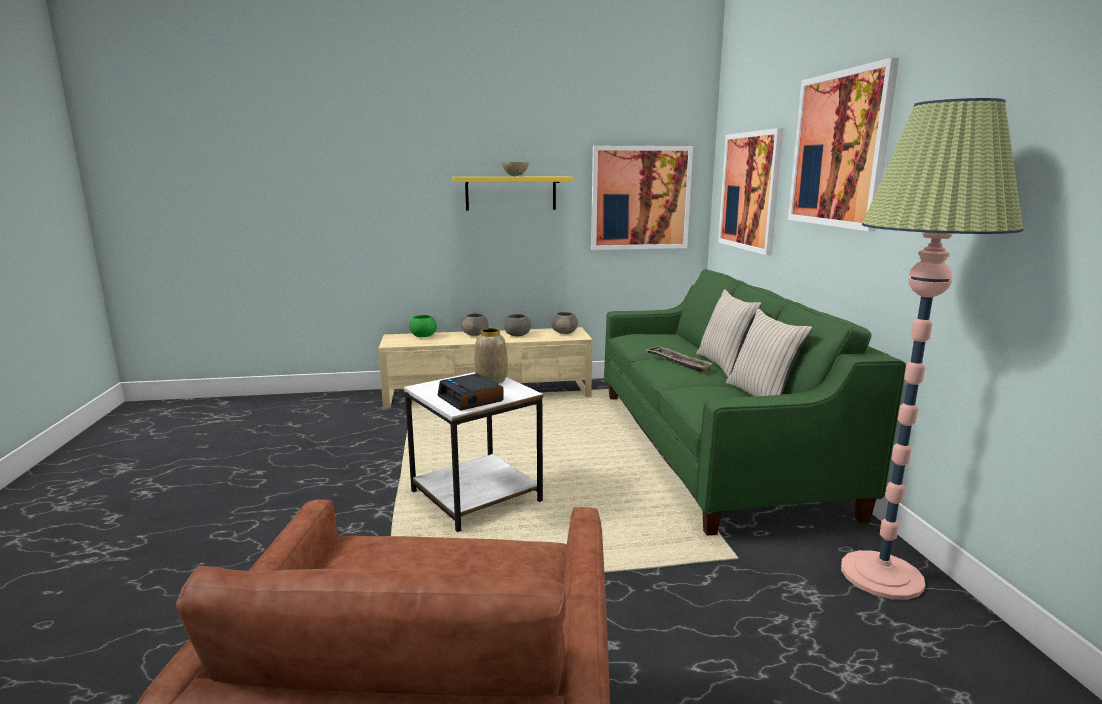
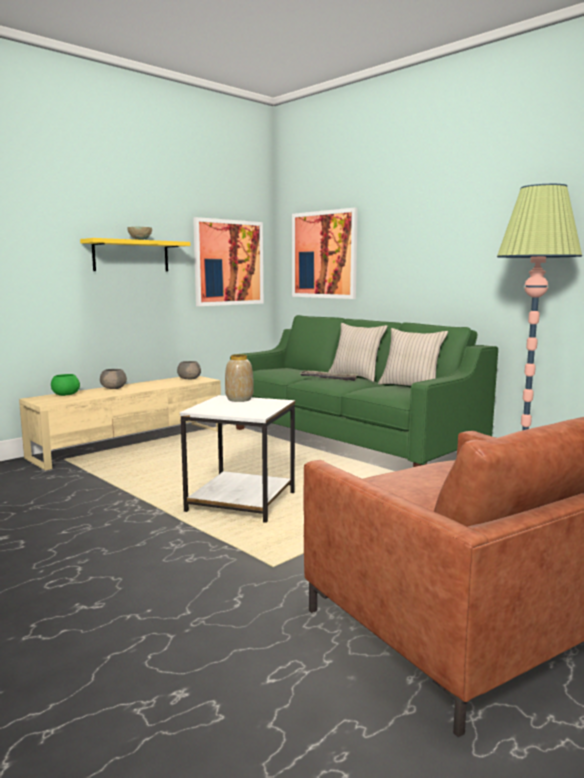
camera: 35 degrees left, 5 degrees down
alarm clock [438,374,504,411] -> none
grey bowl [504,314,531,336] -> none
picture [788,57,899,231] -> none

